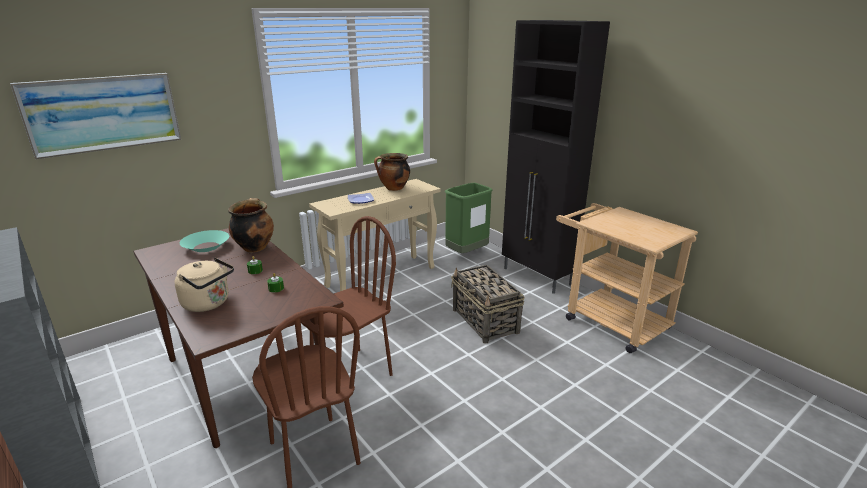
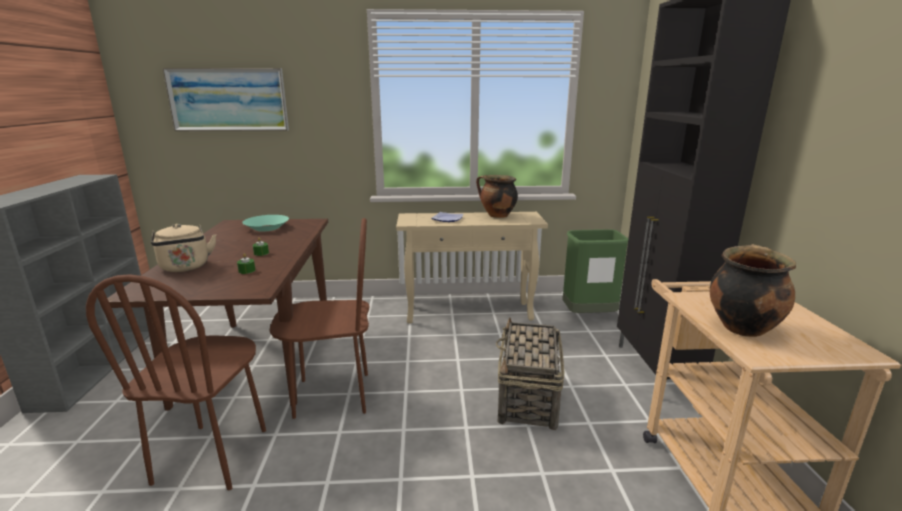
camera: 35 degrees right, 5 degrees down
cooking pot [228,198,274,252] -> cooking pot moved to [710,244,796,337]

